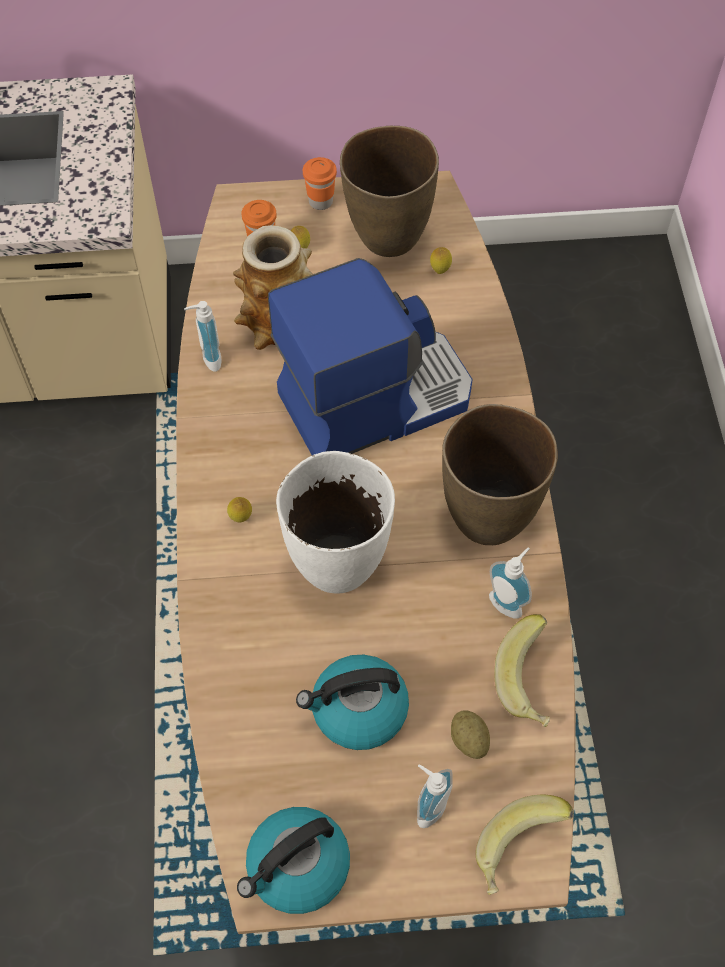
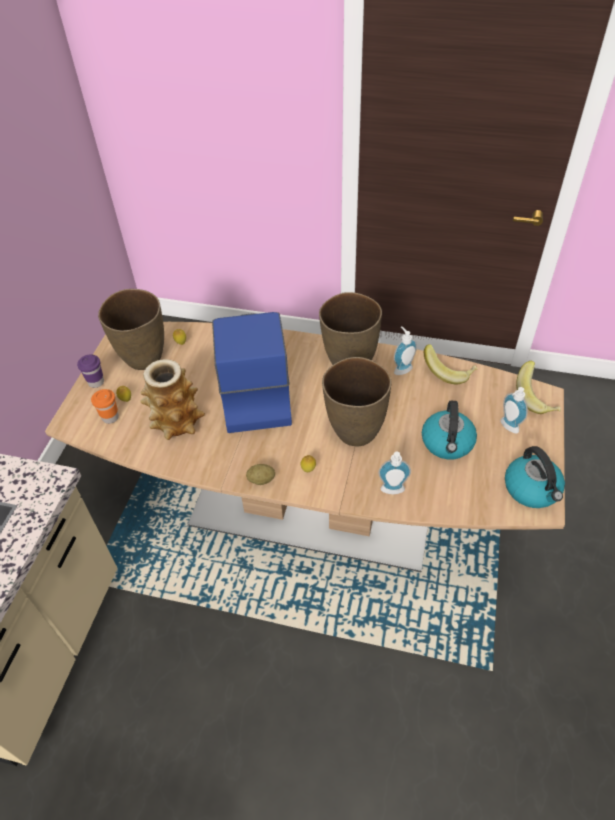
camera: 70 degrees left, 10 degrees down
soap dispenser [184,301,222,372] -> soap dispenser moved to [378,451,411,494]
white vase [276,451,395,594] -> brown vase [322,357,392,446]
orange cup [303,157,337,210] -> purple cup [77,355,104,388]
potato [451,710,490,759] -> potato moved to [246,464,275,485]

